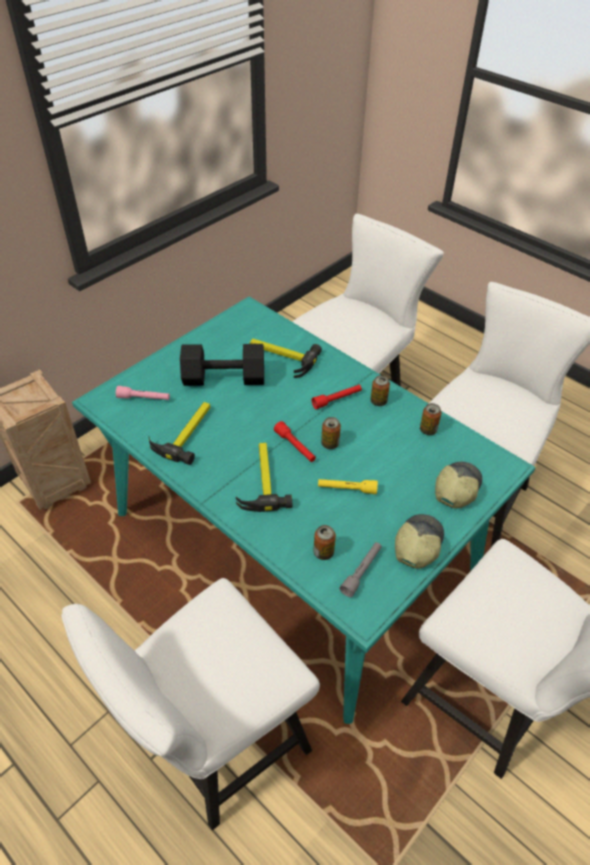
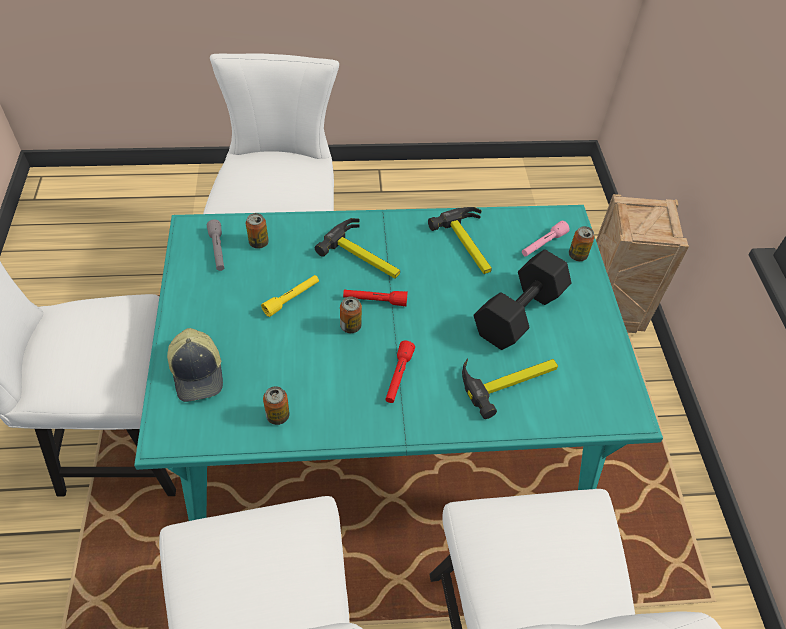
camera: 130 degrees right, 5 degrees up
can [370,375,390,406] -> can moved to [569,226,595,261]
cap [395,514,444,569] -> none

